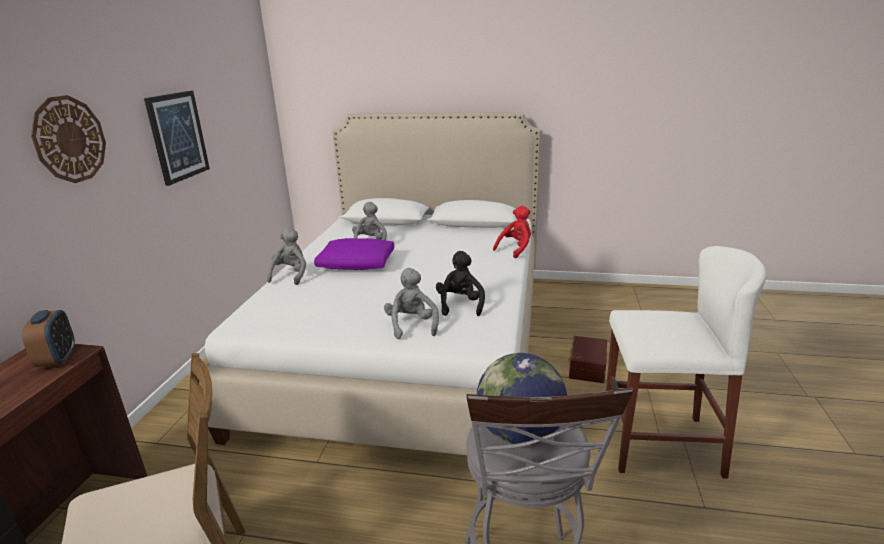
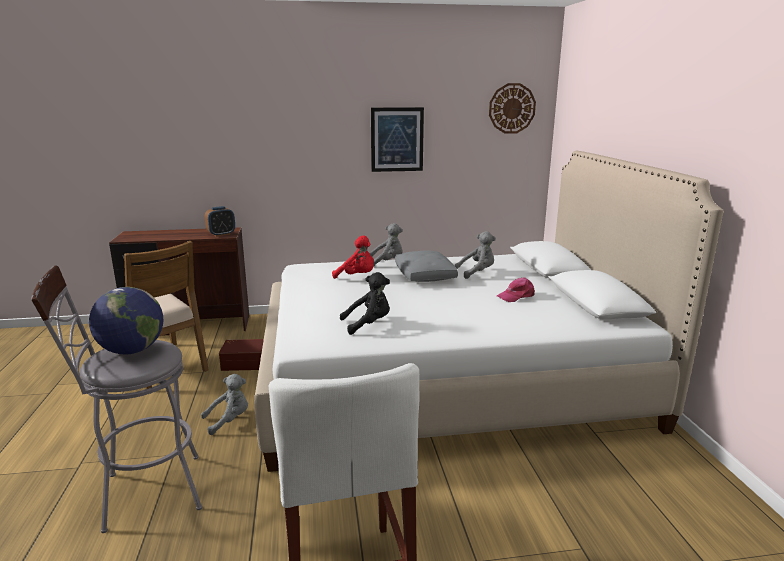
camera: 70 degrees right, 5 degrees down
wall clock [31,95,106,183] -> wall clock moved to [489,83,536,134]
purple pillow [314,238,394,270] -> grey pillow [395,251,458,282]
grey plush toy [384,268,439,339] -> grey plush toy moved to [201,374,248,435]
red plush toy [493,206,531,258] -> red plush toy moved to [332,235,374,279]
brown storage box [568,336,607,383] -> brown storage box moved to [219,339,264,371]
none -> pink cap [497,277,535,302]

